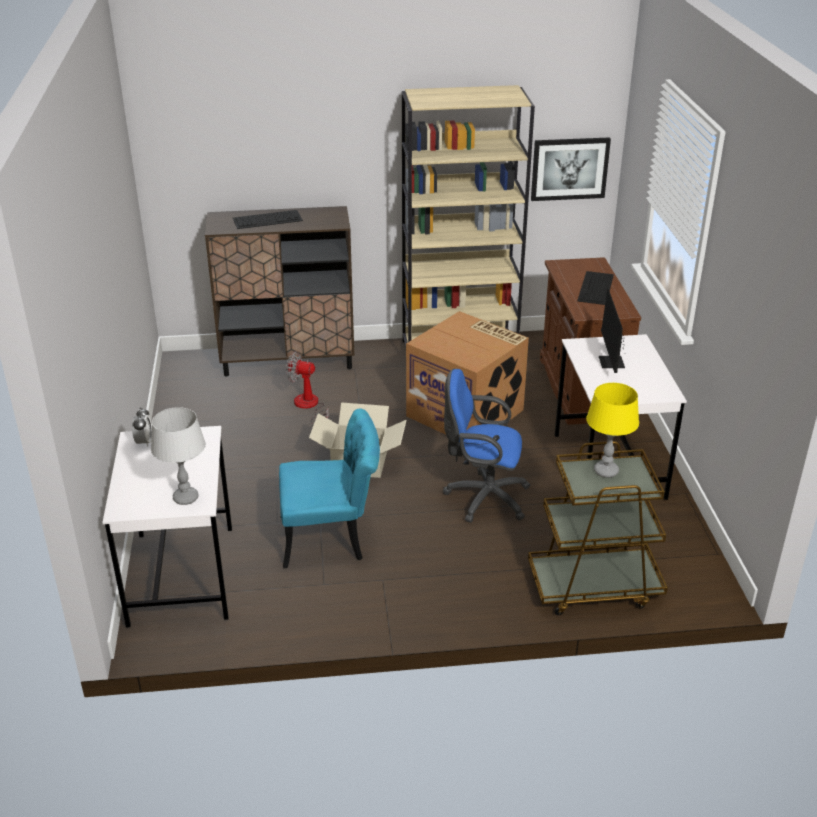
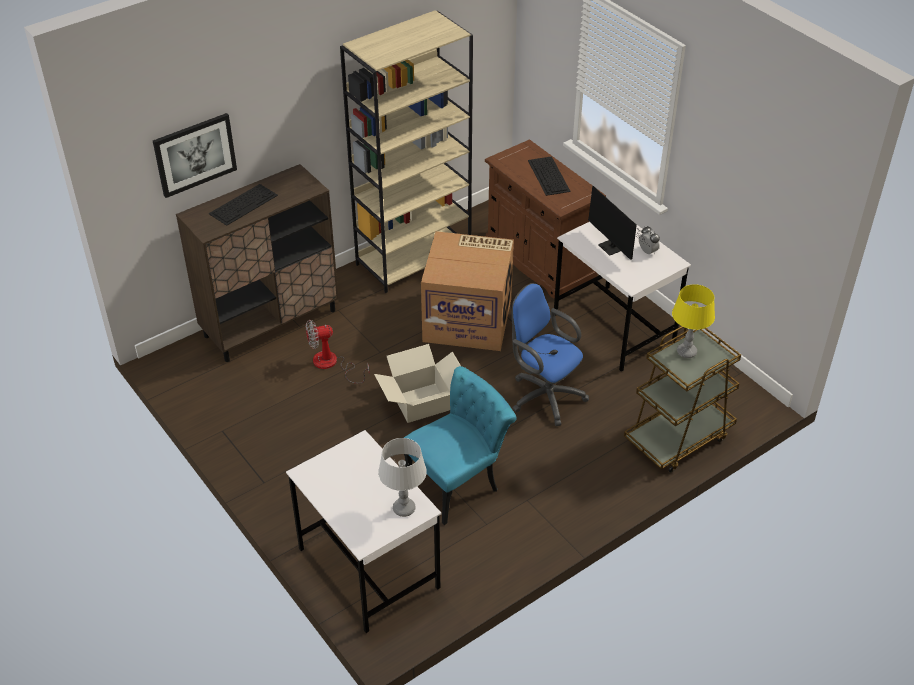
camera: 30 degrees left, 10 degrees up
alarm clock [132,408,152,447] -> alarm clock moved to [639,226,660,254]
blue office chair [443,368,530,523] -> blue office chair turned 60 degrees clockwise [511,283,589,426]
picture [531,137,611,201] -> picture moved to [153,113,237,198]

